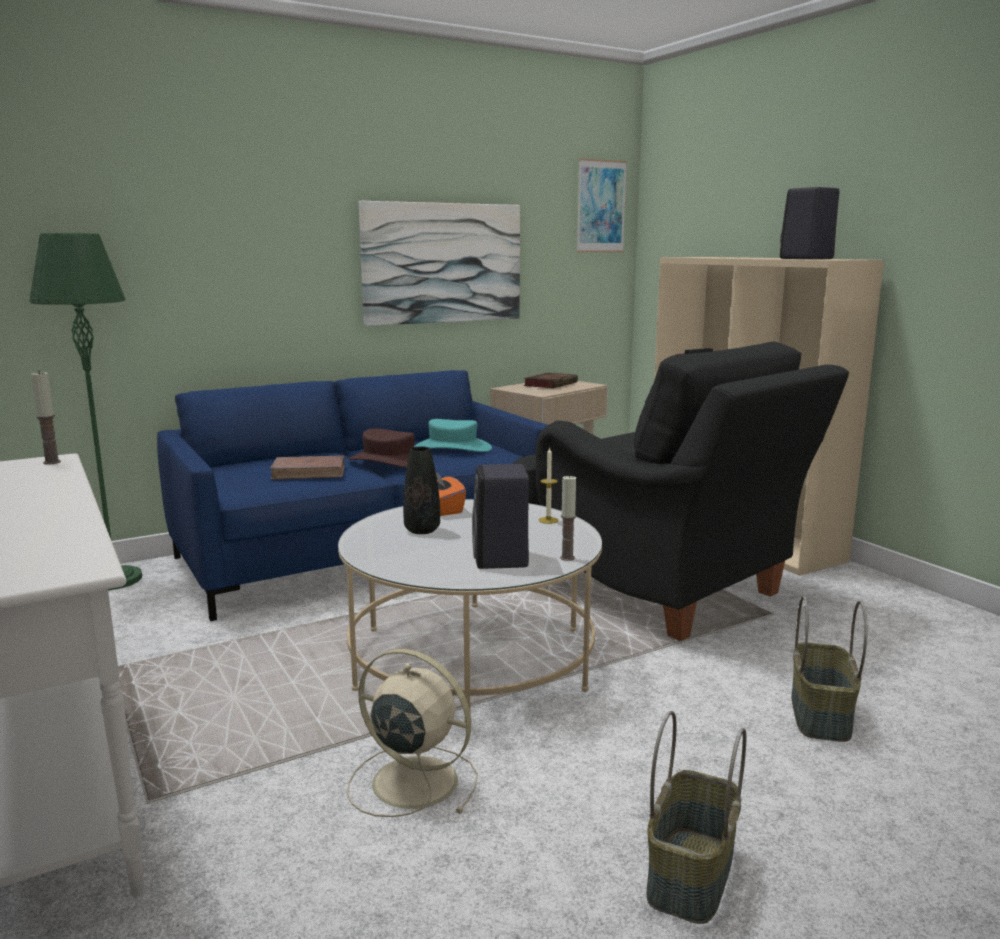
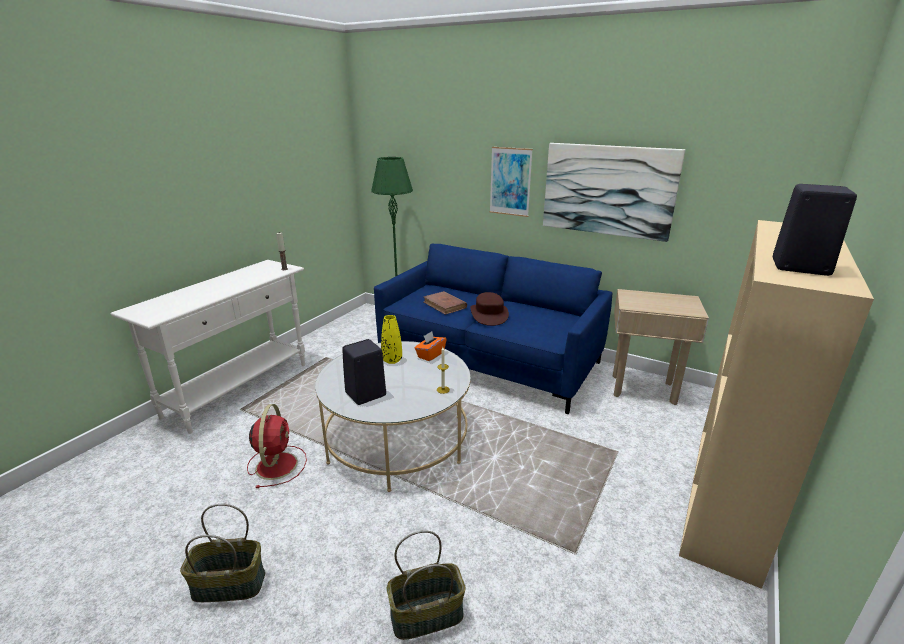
camera: 60 degrees right, 10 degrees up
beige fan [347,649,478,817] -> red fan [247,404,307,488]
black vase [403,446,440,534] -> yellow vase [381,315,402,364]
turquoise hat [414,419,492,452] -> none
black armchair [513,341,849,641] -> none
book [523,373,578,388] -> none
candle [560,475,576,561] -> none
picture [576,158,627,252] -> picture moved to [490,147,533,217]

